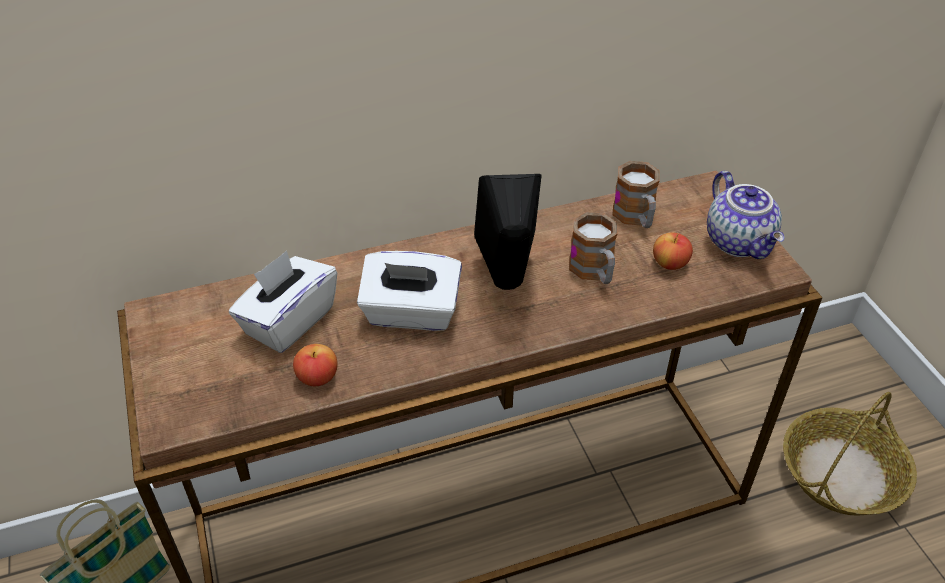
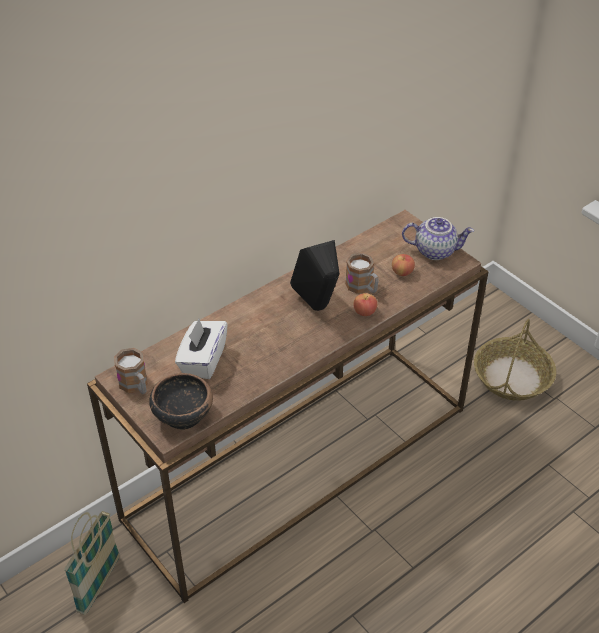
camera: 20 degrees left, 0 degrees up
apple [293,344,338,386] -> apple moved to [353,293,377,316]
white tissue box [357,251,462,331] -> none
mug [613,161,660,228] -> mug moved to [114,348,148,394]
teapot [707,171,784,259] -> teapot turned 45 degrees counterclockwise [402,217,474,260]
none -> bowl [149,373,213,430]

